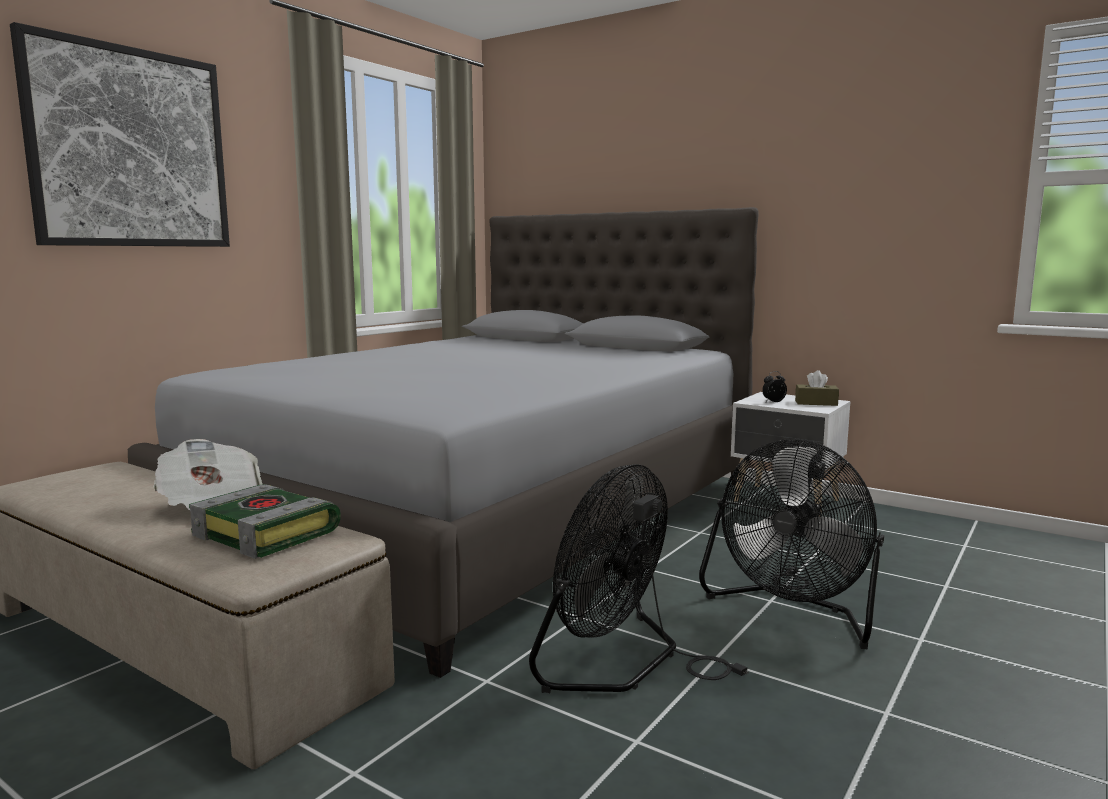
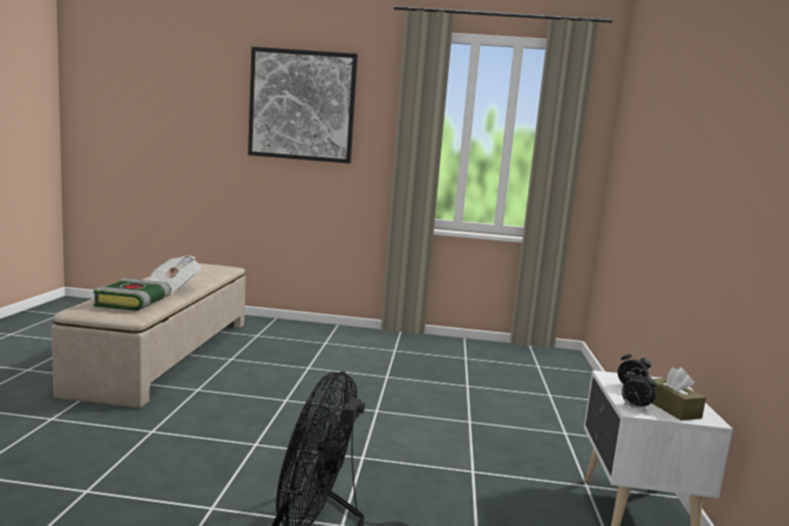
camera: 60 degrees right, 0 degrees up
grey bed [128,207,759,678] -> none
black fan [529,464,748,693] -> none
none -> alarm clock [622,368,656,411]

